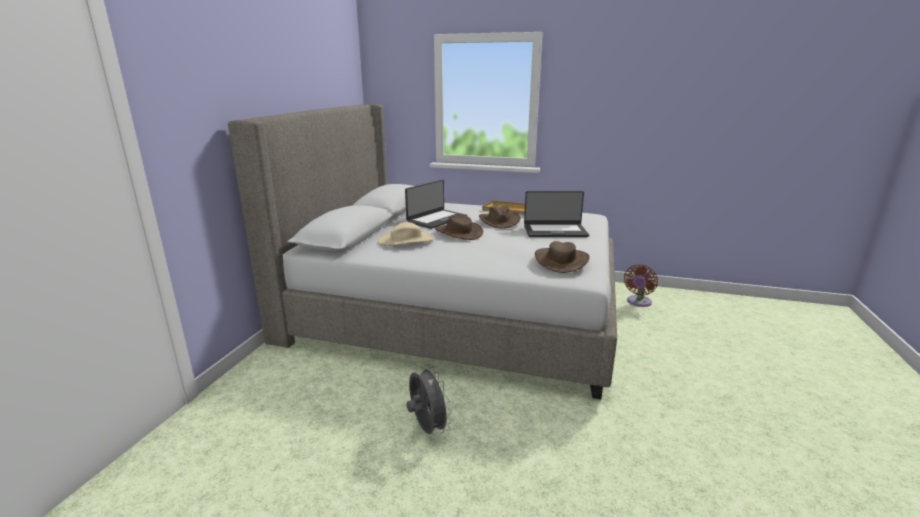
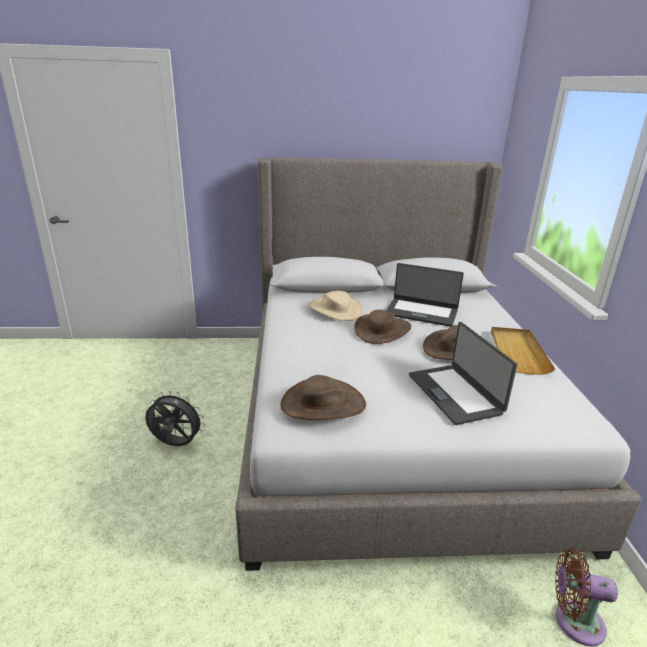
camera: 70 degrees right, 5 degrees up
grey fan [406,364,452,434] -> grey fan turned 120 degrees counterclockwise [145,391,205,446]

